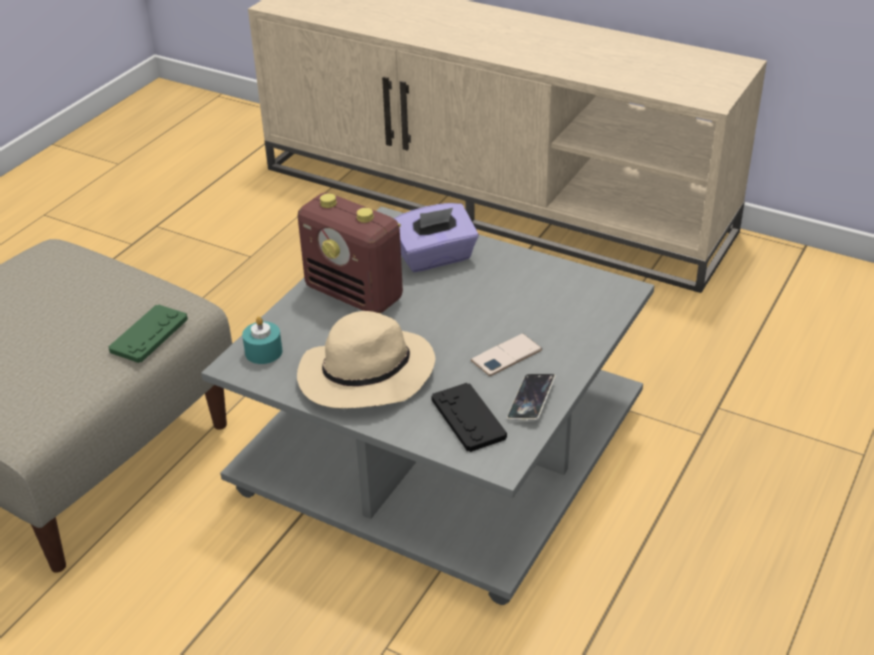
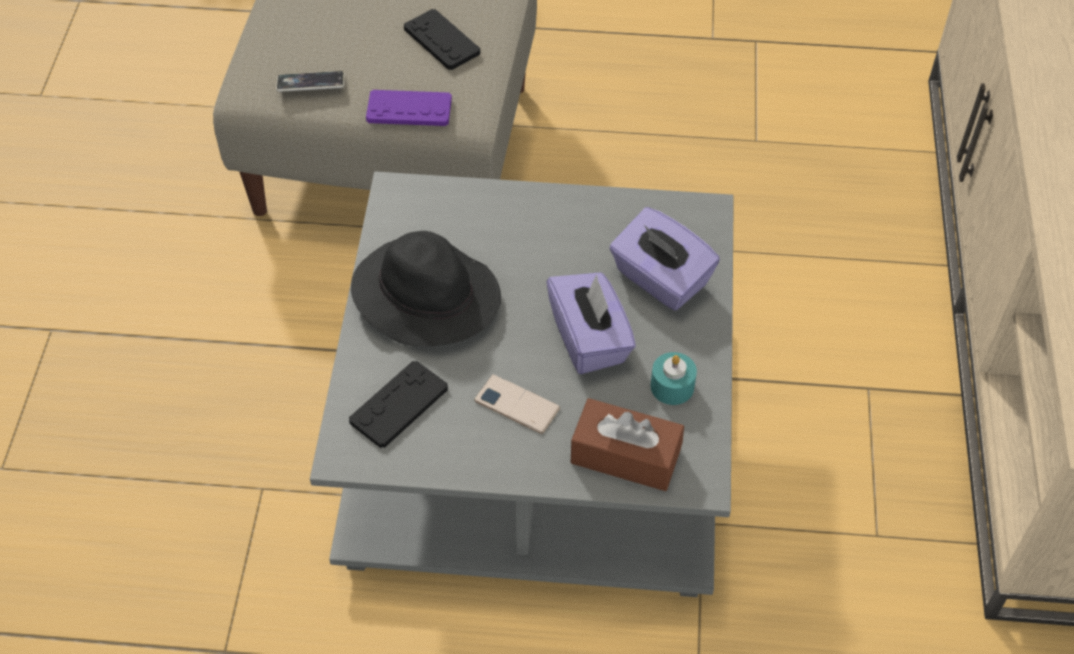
camera: 65 degrees right, 15 degrees up
green game controller [108,304,188,363] -> purple game controller [366,90,452,126]
turquoise candle [242,316,282,364] -> turquoise candle moved to [651,352,697,405]
radio [297,193,403,313] -> none
beige hat [297,311,436,408] -> black hat [351,231,501,347]
phone [507,374,556,421] -> phone moved to [276,71,345,92]
none -> black game controller [404,9,480,70]
none -> purple tissue box [546,272,636,374]
none -> brown tissue box [571,398,684,491]

